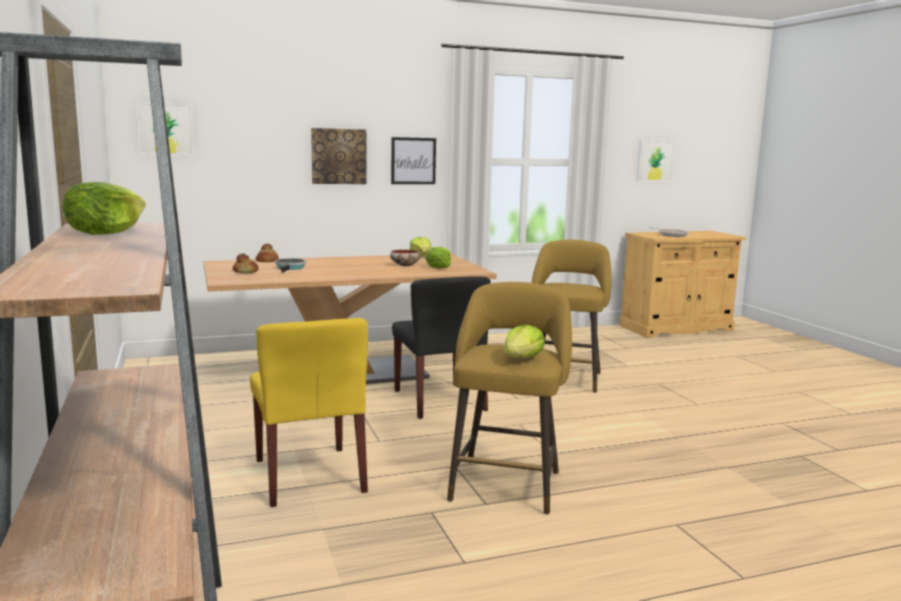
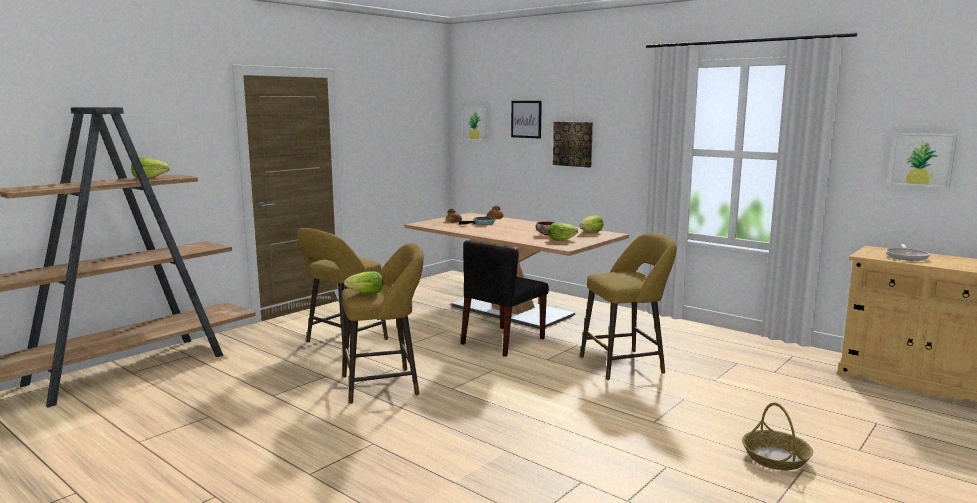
camera: 60 degrees right, 0 degrees up
yellow chair [250,318,368,507] -> yellow stool [297,228,388,349]
picture [391,137,436,184] -> picture moved to [511,101,542,139]
none -> basket [742,403,813,470]

